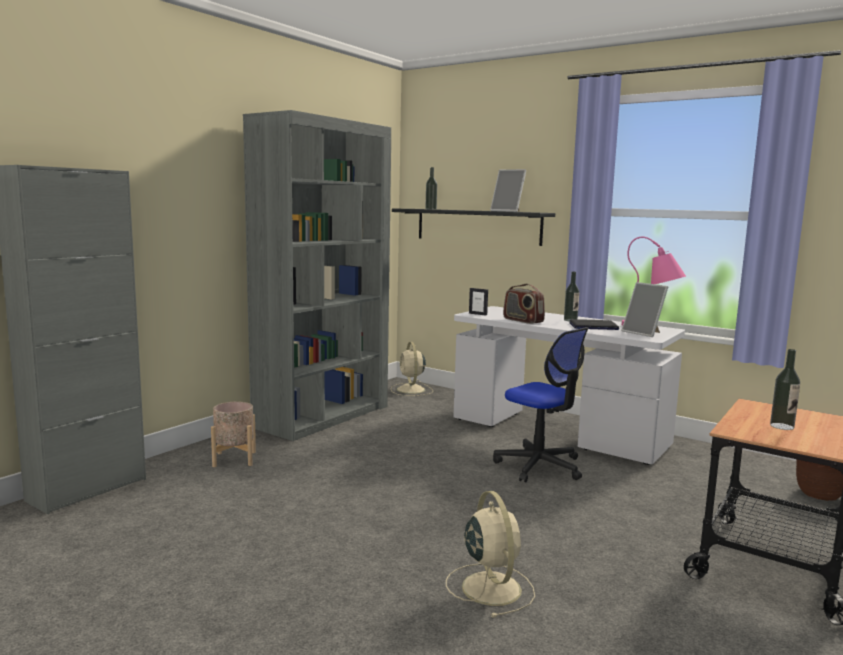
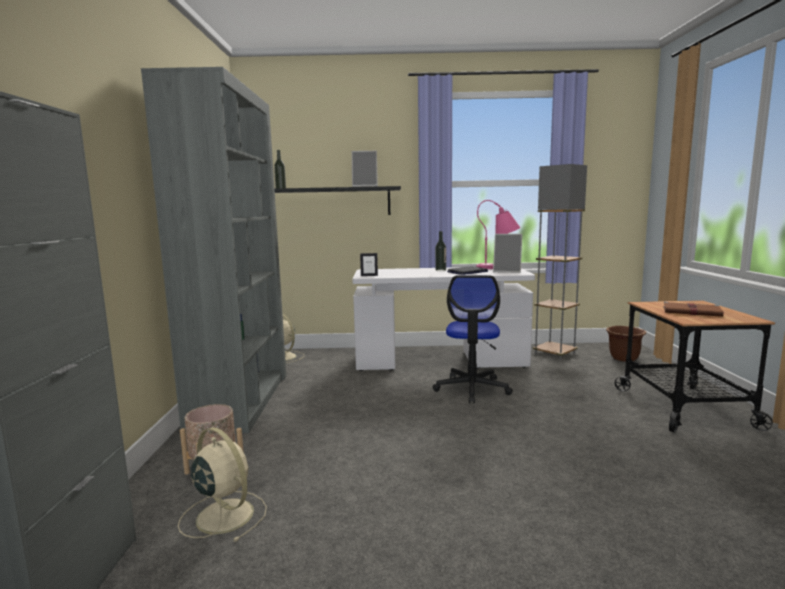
camera: 35 degrees left, 0 degrees up
beige fan [446,491,535,618] -> beige fan moved to [178,427,267,542]
office chair [493,327,588,482] -> office chair turned 90 degrees clockwise [433,275,513,403]
radio [503,284,545,324] -> none
bottle [770,349,800,430] -> brown book [663,302,724,317]
none -> grey floor lamp [533,164,587,360]

